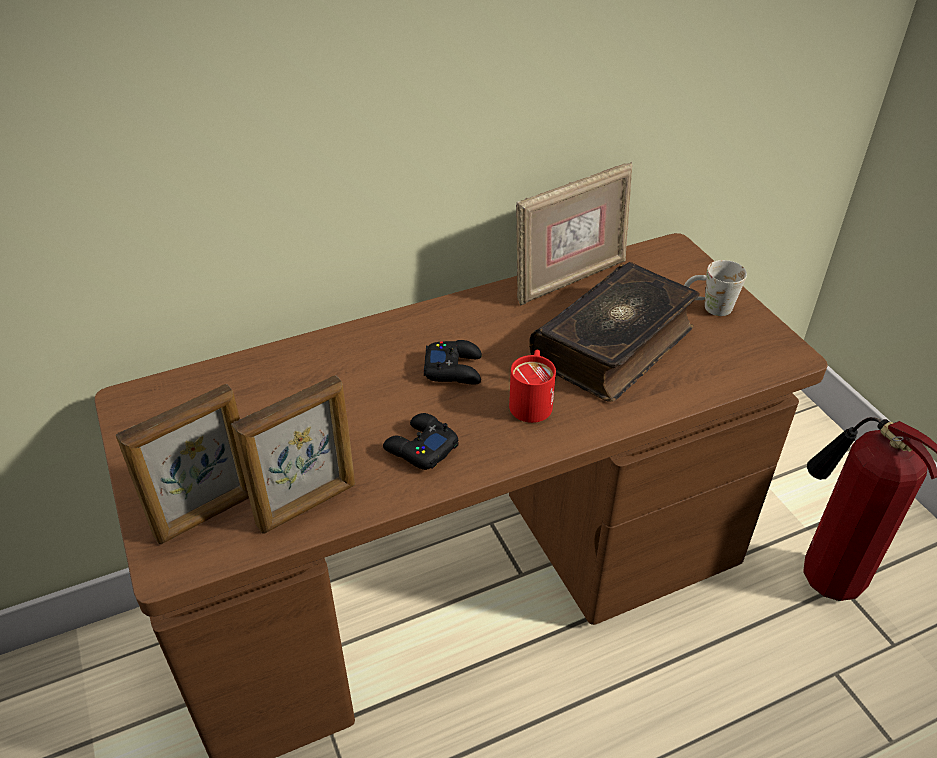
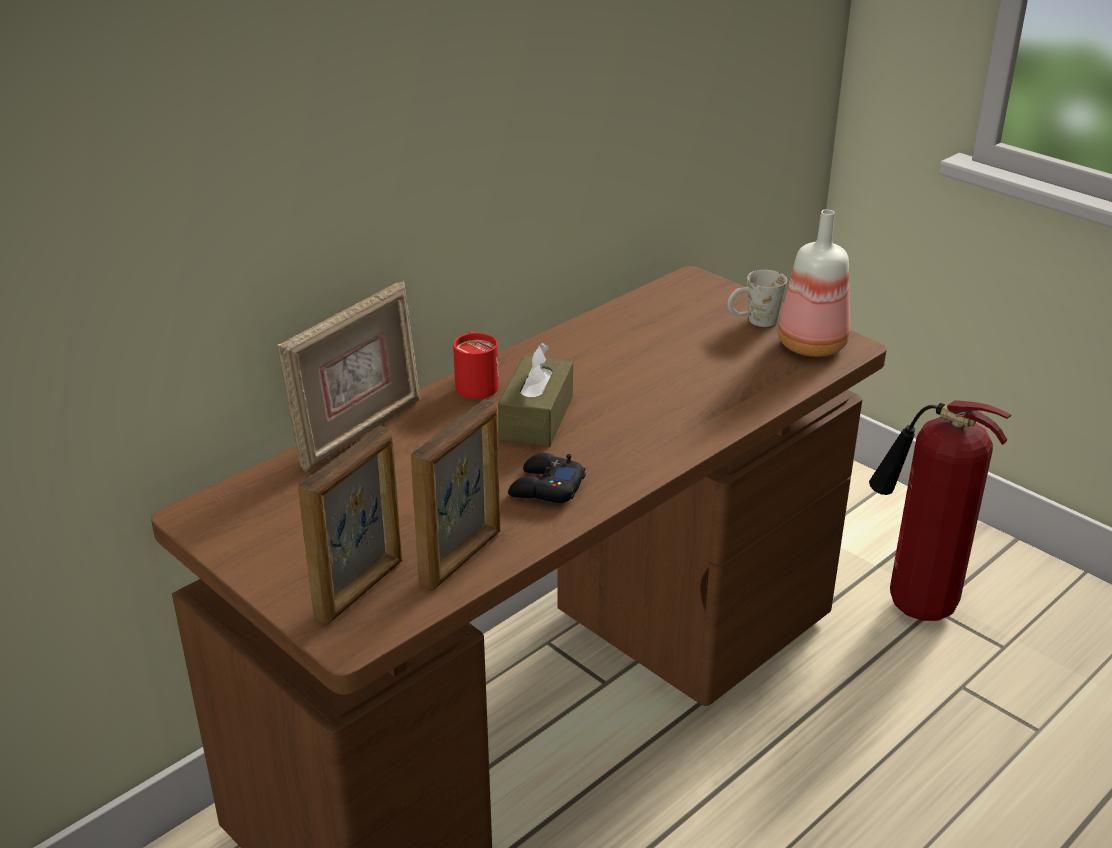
camera: 20 degrees left, 10 degrees down
black game controller [424,340,482,385] -> brown tissue box [498,342,573,447]
red mug [509,350,556,423] -> red mug moved to [453,331,499,399]
picture frame [516,162,633,306] -> picture frame moved to [277,280,421,473]
book [529,262,700,402] -> none
none -> bottle [778,209,850,357]

